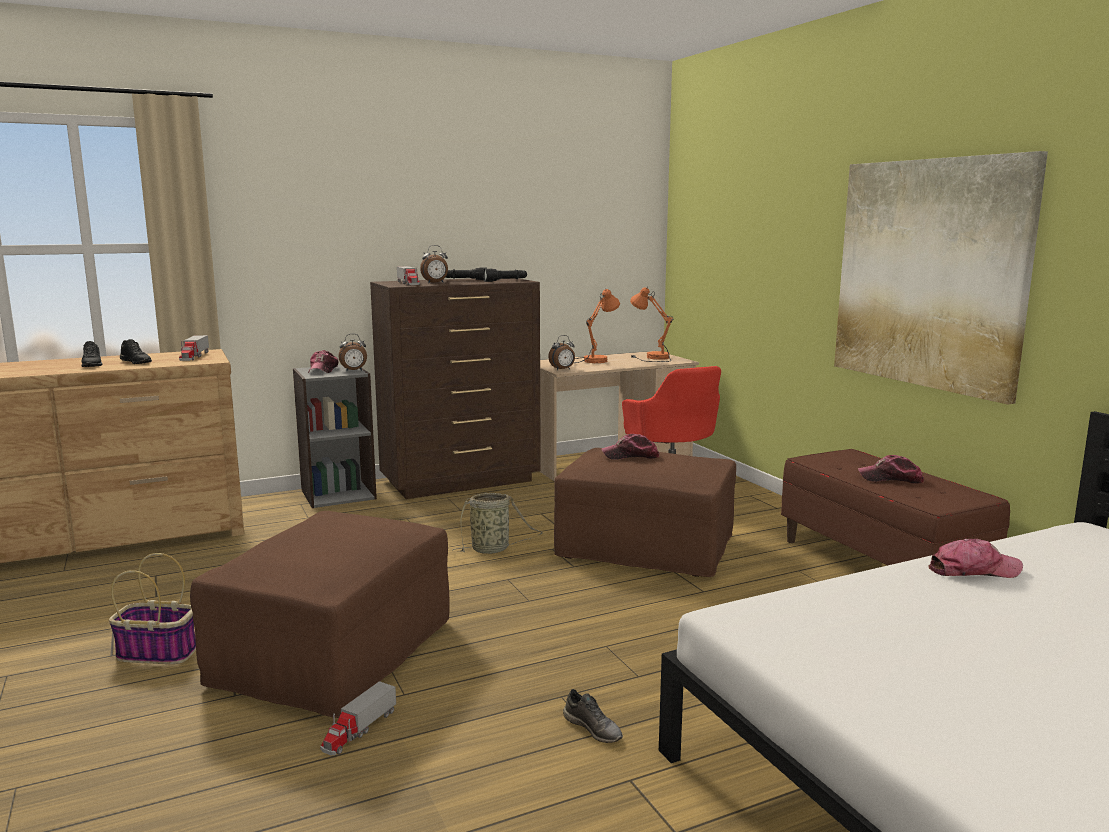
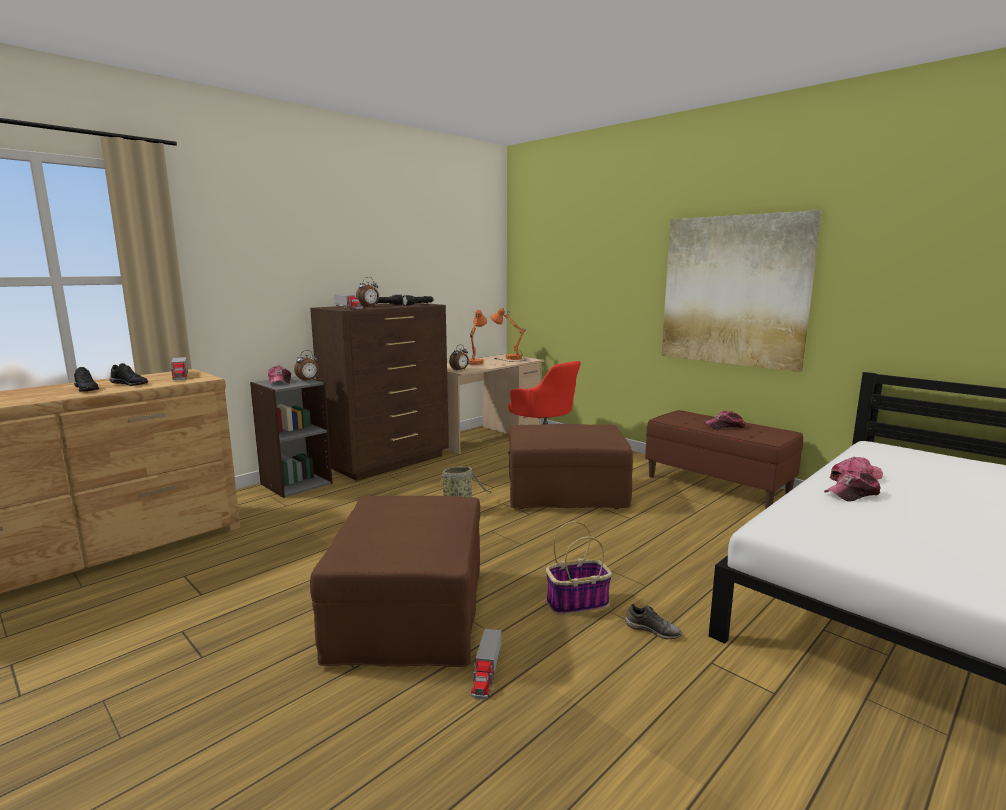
camera: 20 degrees left, 0 degrees up
basket [109,553,196,664] -> basket moved to [546,521,612,615]
cap [602,434,659,460] -> cap moved to [824,470,880,502]

